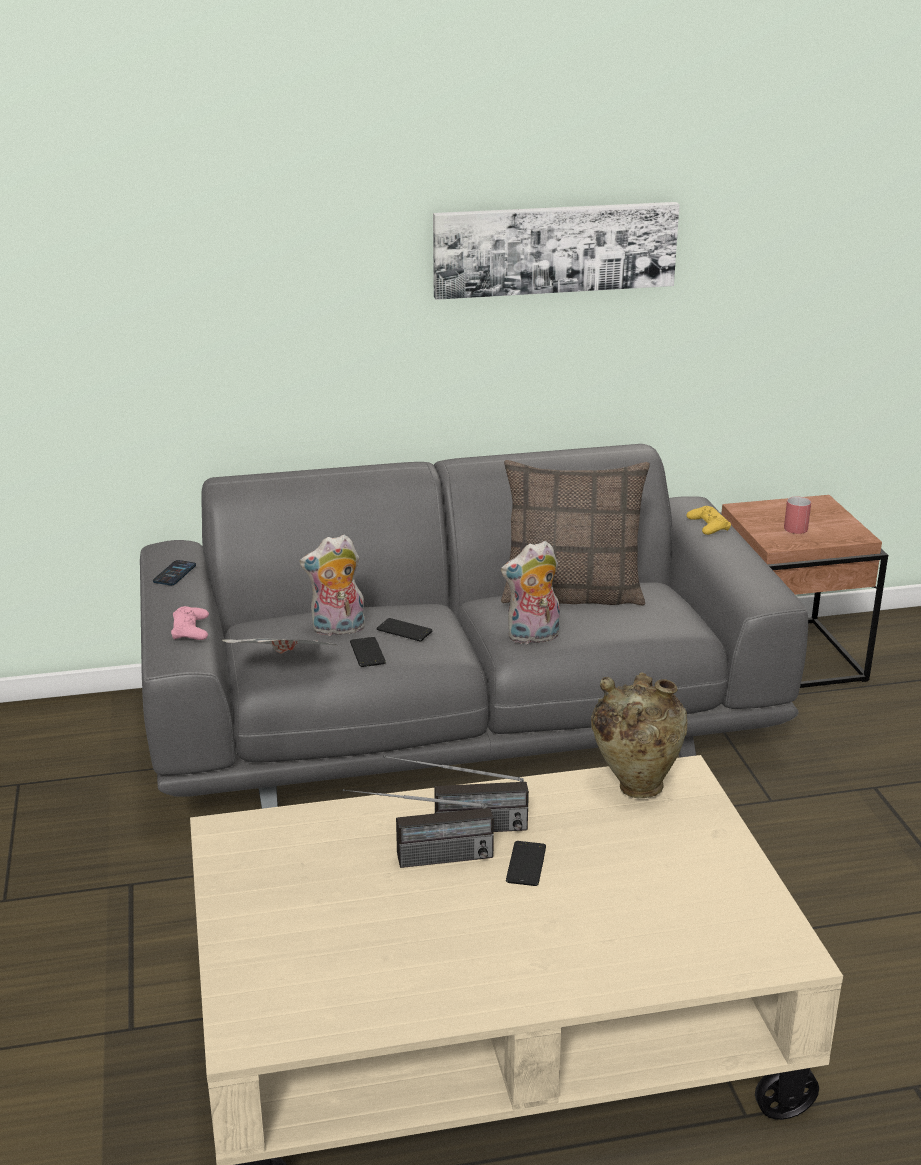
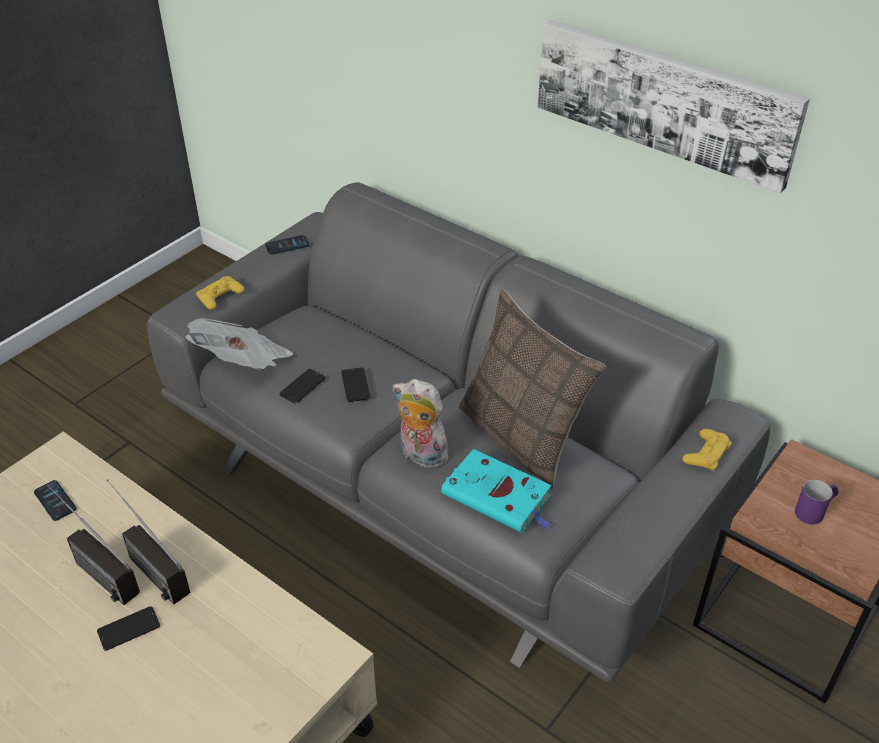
camera: 50 degrees right, 15 degrees up
pink game controller [171,606,209,640] -> yellow game controller [196,276,245,310]
plush toy [300,535,365,636] -> none
beige vase [591,672,687,798] -> none
red mug [784,497,811,534] -> purple mug [795,480,838,524]
none -> phone [34,480,77,521]
none -> turquoise book [441,449,552,533]

